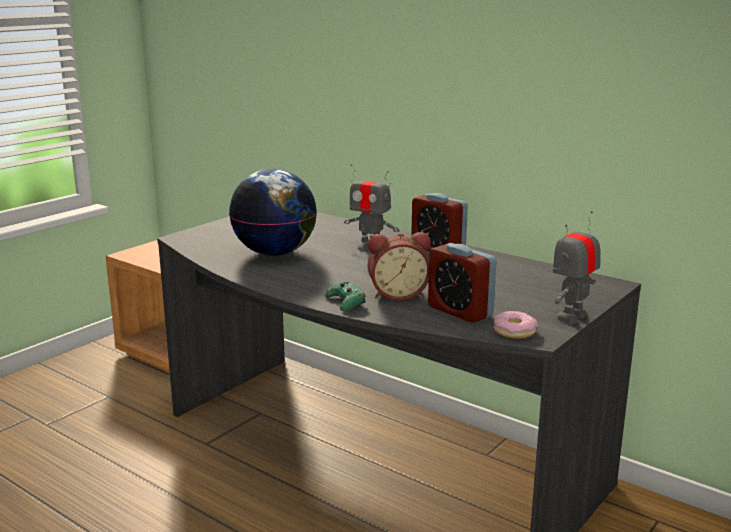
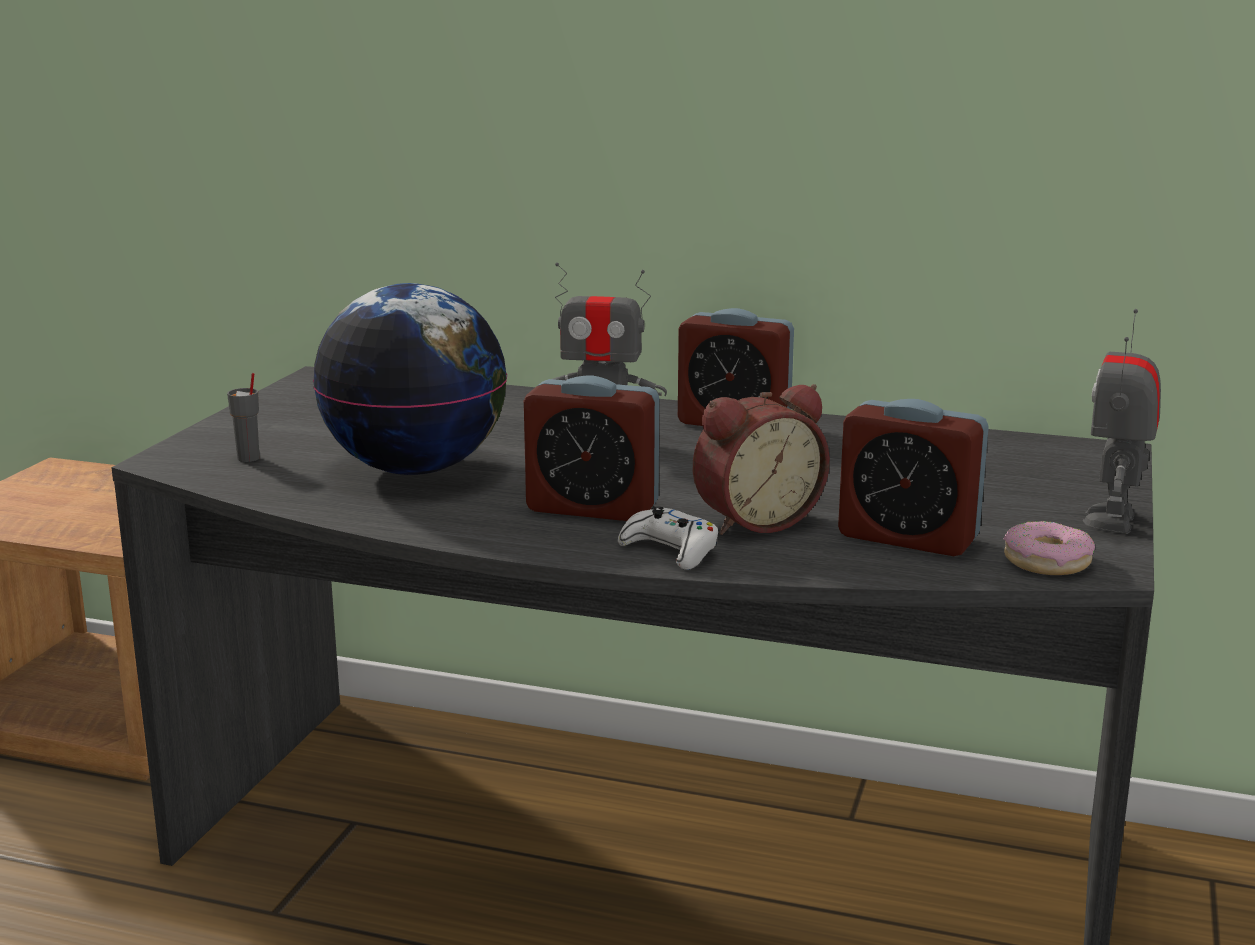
camera: 20 degrees left, 0 degrees up
green game controller [325,282,365,311] -> white game controller [618,507,718,570]
none -> grey cup [227,373,260,462]
none -> alarm clock [524,375,659,521]

